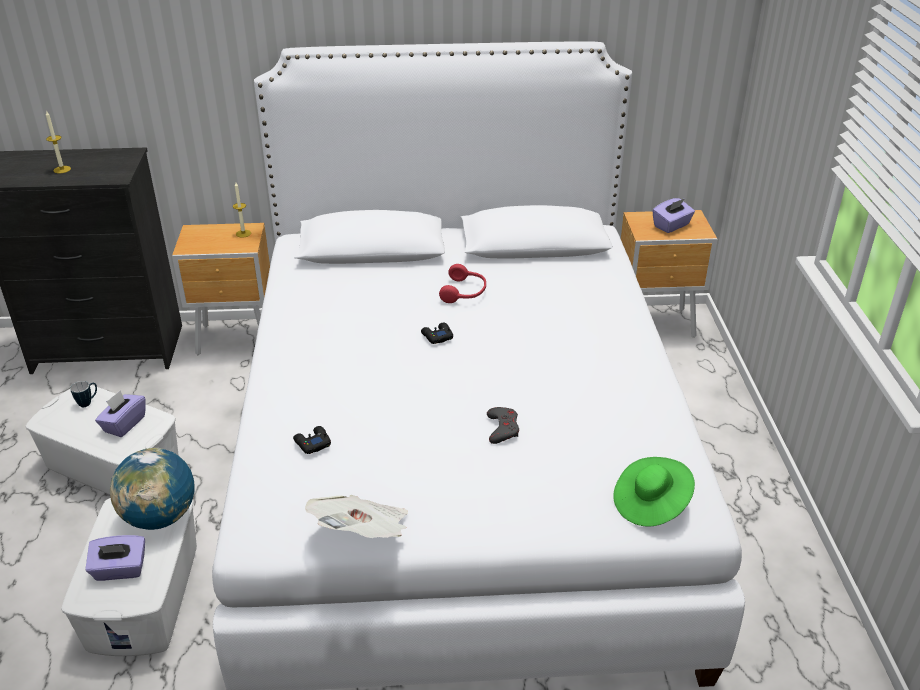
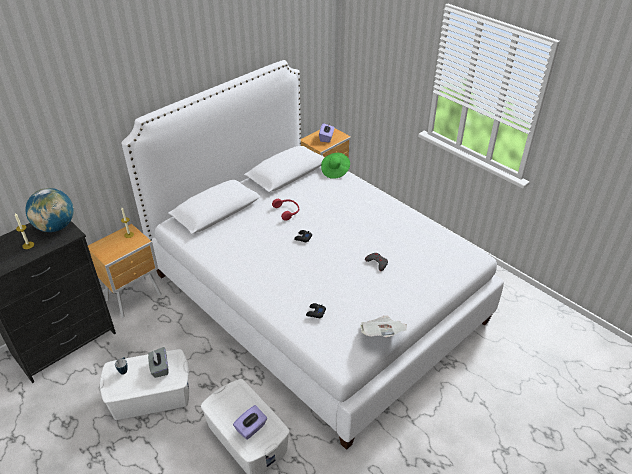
camera: 40 degrees left, 5 degrees up
purple tissue box [95,390,146,437] -> grey tissue box [148,347,168,378]
globe [110,448,195,530] -> globe moved to [25,188,74,232]
green hat [613,457,695,527] -> green hat moved to [321,153,350,179]

